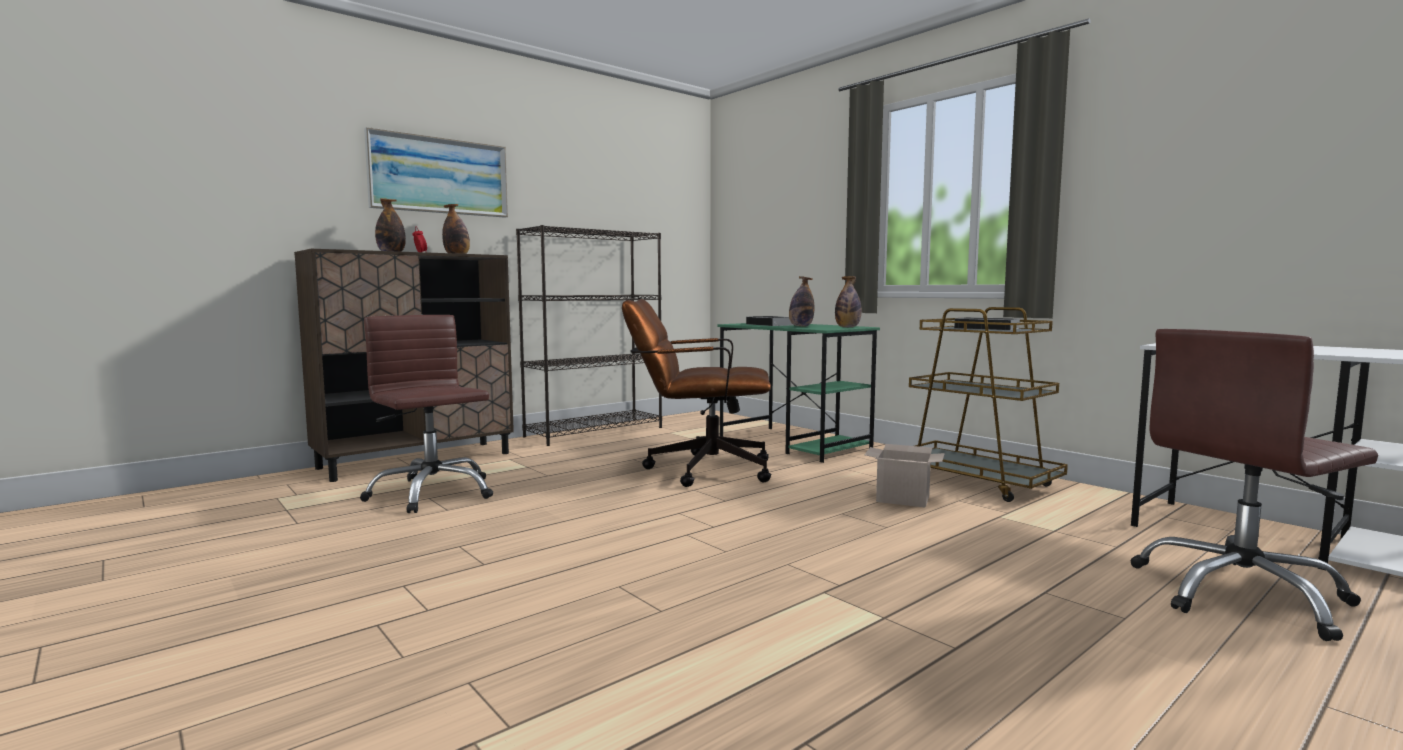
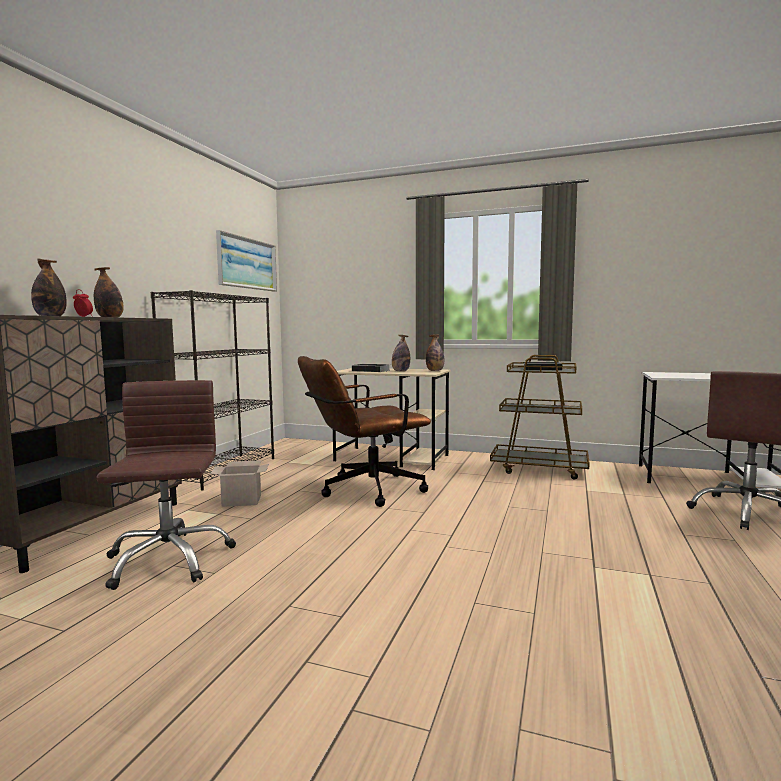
camera: 30 degrees left, 0 degrees up
brown office chair [360,315,493,513] -> brown office chair turned 60 degrees clockwise [96,380,236,590]
picture [364,127,508,218] -> picture moved to [216,230,277,291]
green desk [717,323,880,463] -> beige desk [333,368,451,470]
cardboard box [864,444,945,507] -> cardboard box moved to [210,460,269,507]

